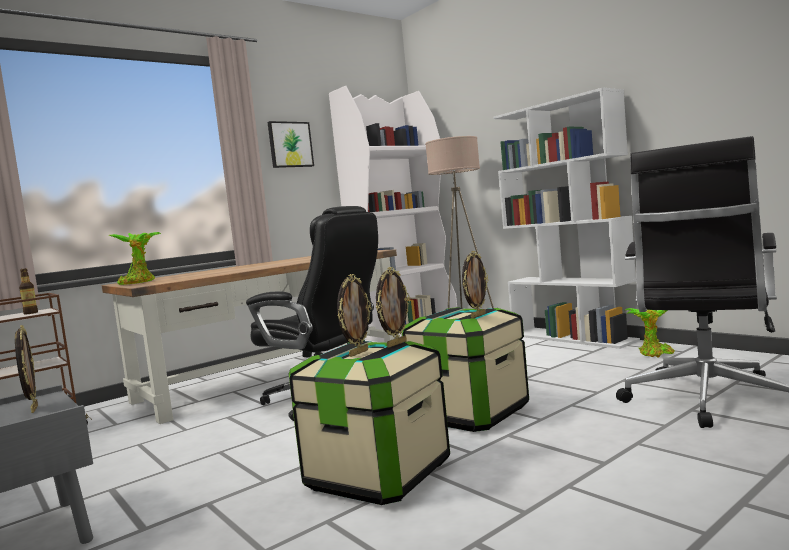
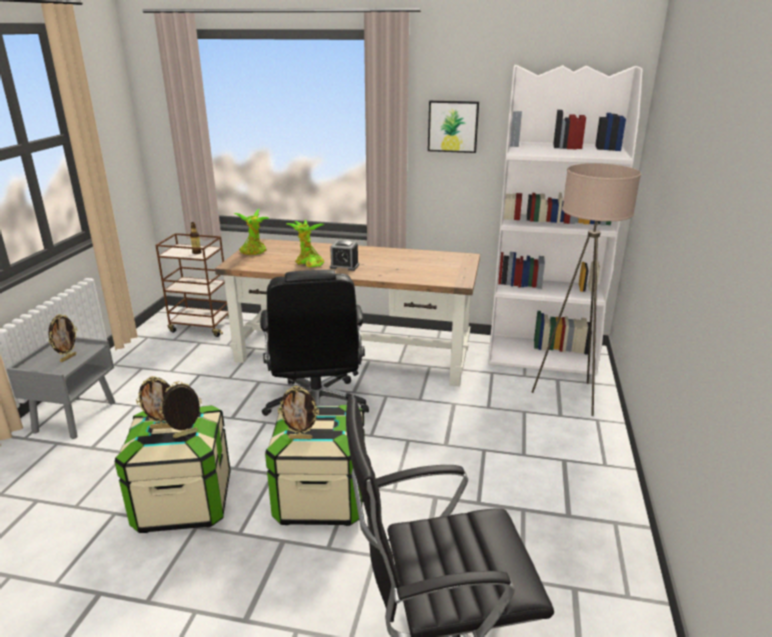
camera: 50 degrees right, 20 degrees up
picture frame [376,267,410,348] -> picture frame turned 150 degrees clockwise [159,381,202,438]
white bookcase [493,87,640,349] -> none
potted plant [625,308,675,358] -> potted plant moved to [287,219,324,267]
none -> alarm clock [330,240,359,271]

